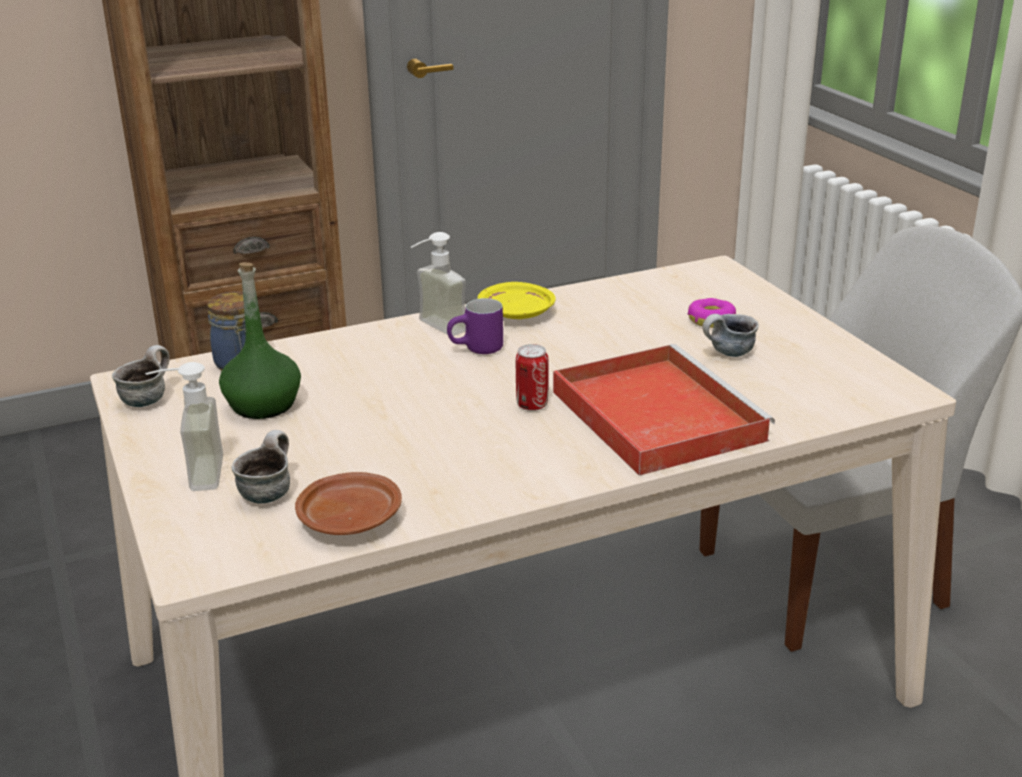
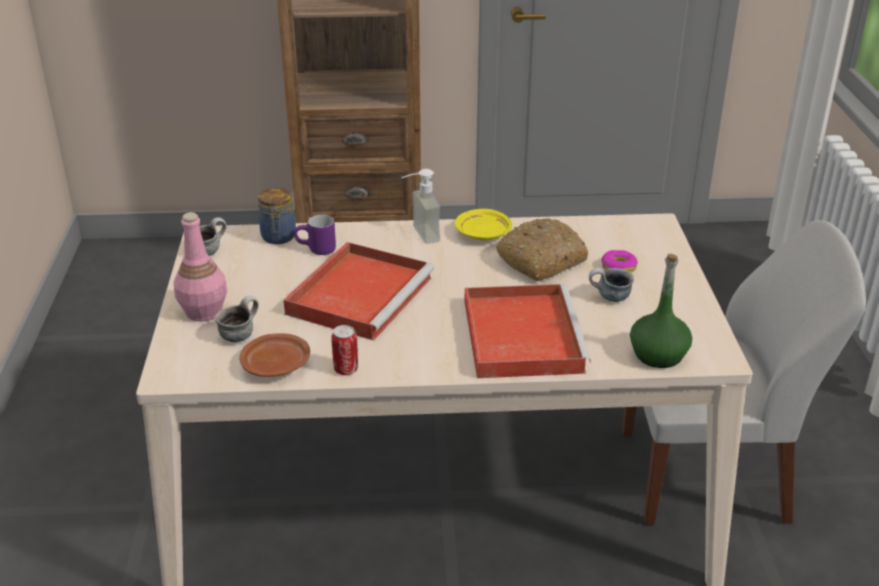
camera: 20 degrees right, 5 degrees up
soap dispenser [145,362,223,491] -> pink bottle [173,212,227,321]
green bottle [219,262,301,419] -> green bottle moved to [630,254,692,368]
purple mug [447,298,503,354] -> purple mug moved to [294,215,336,255]
can [516,344,549,411] -> can moved to [331,325,358,375]
none -> red tray [283,242,434,341]
none -> bread [496,218,588,281]

